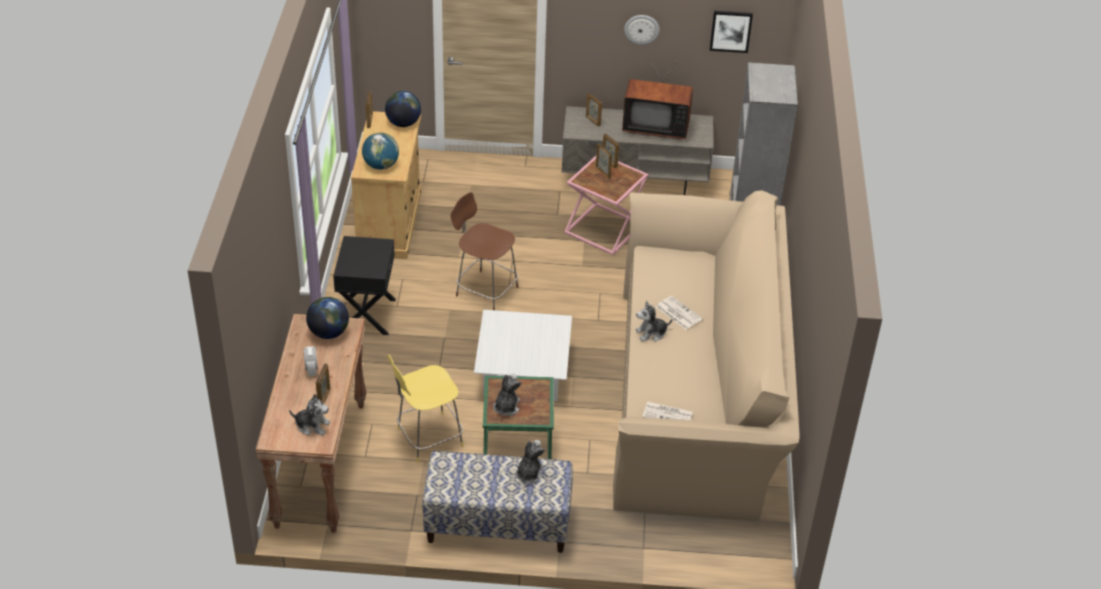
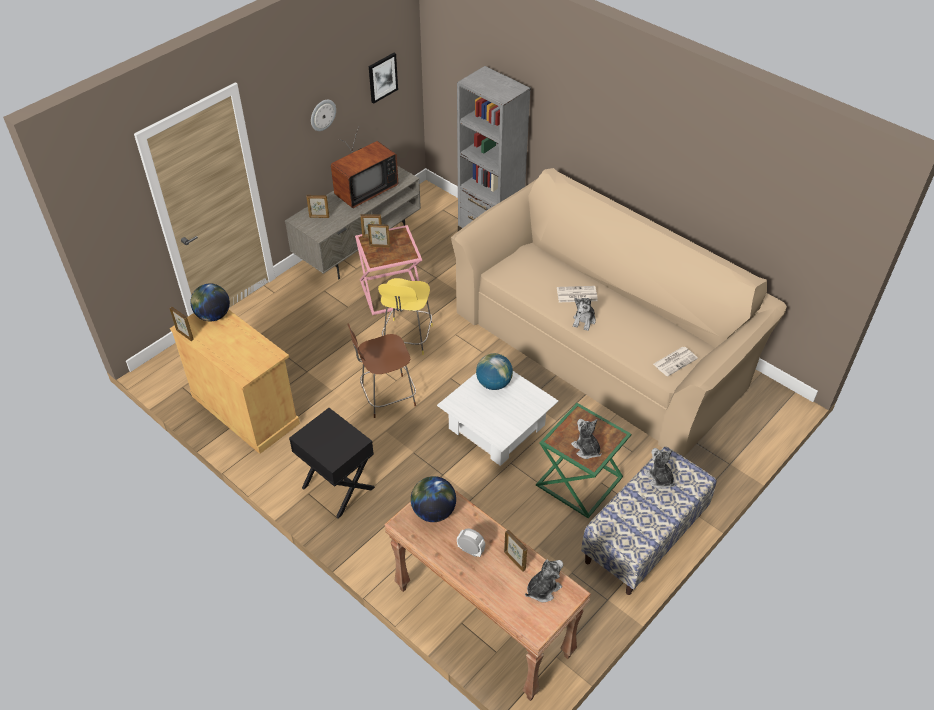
camera: 50 degrees left, 5 degrees up
globe [362,132,399,170] -> globe moved to [476,353,513,390]
yellow stool [387,355,463,463] -> yellow stool moved to [378,278,433,355]

